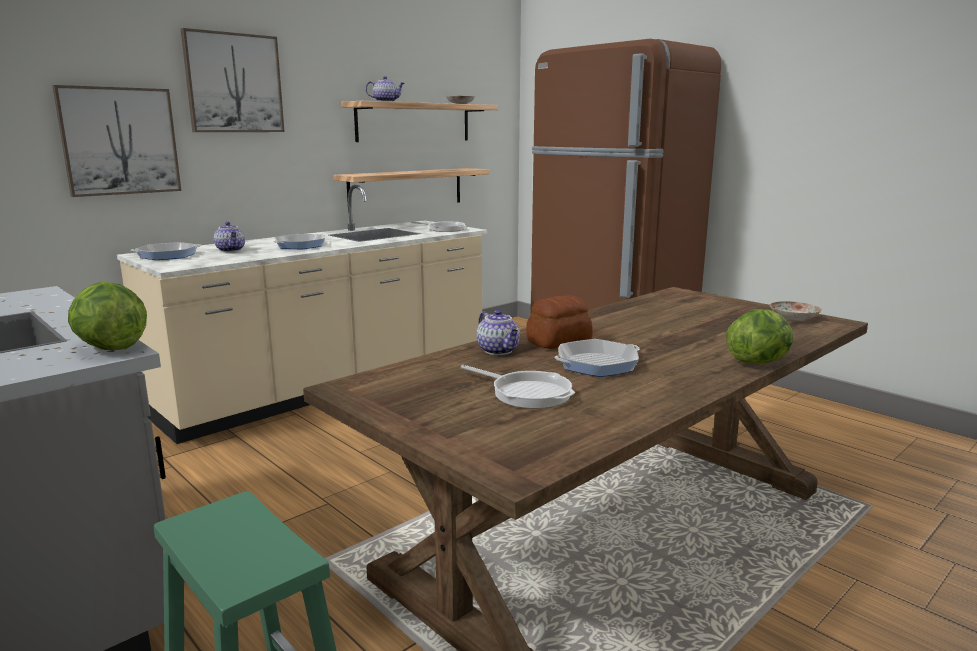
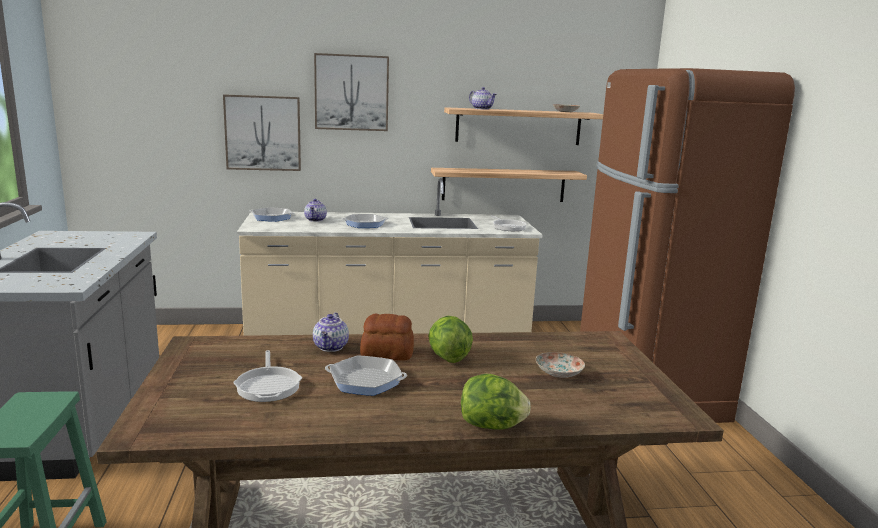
camera: 35 degrees right, 0 degrees up
lettuce [68,282,147,350] -> lettuce moved to [428,316,473,363]
plate [770,301,822,321] -> plate moved to [536,352,585,378]

